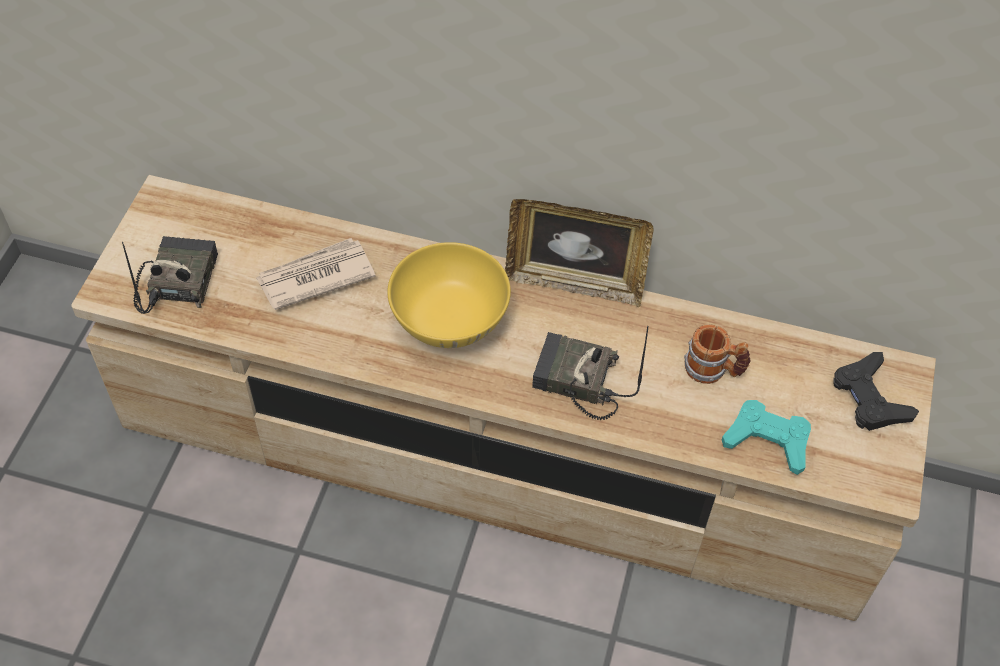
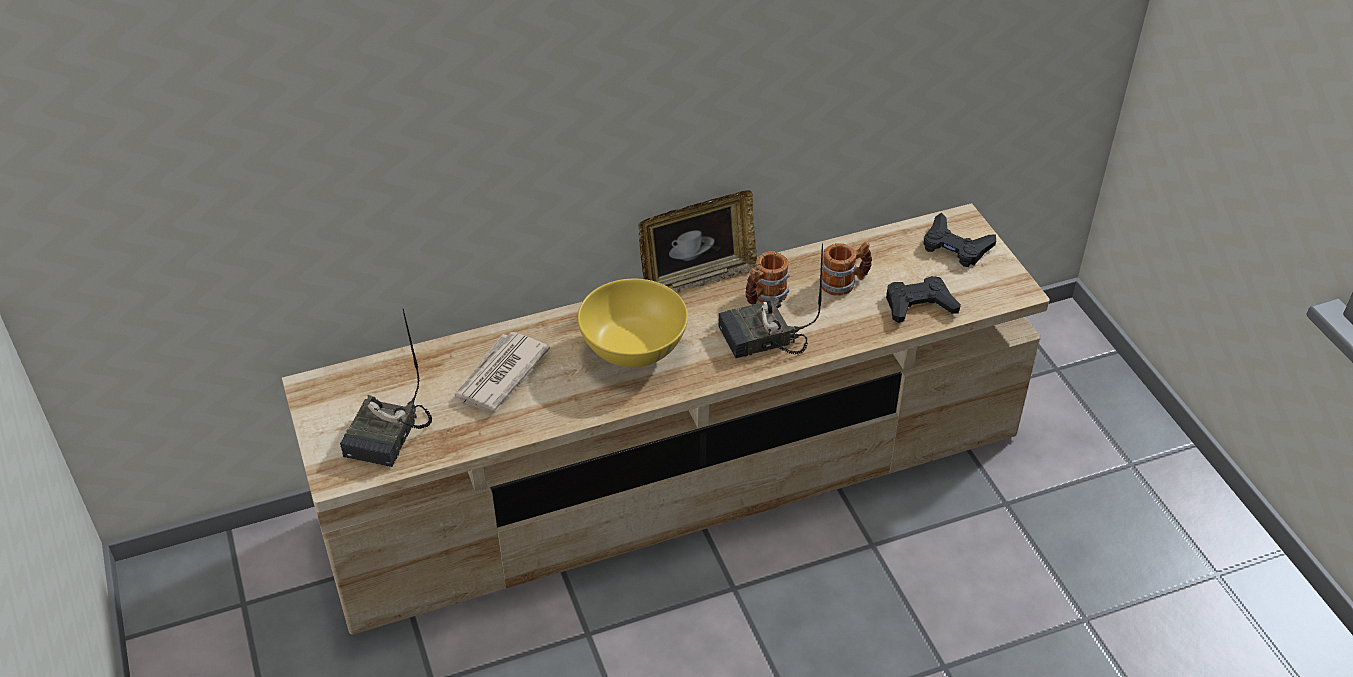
camera: 35 degrees left, 10 degrees down
radio [122,236,218,314] -> radio turned 135 degrees counterclockwise [340,308,432,467]
turquoise game controller [722,400,811,475] -> black game controller [886,276,961,323]
none -> mug [745,251,790,305]

